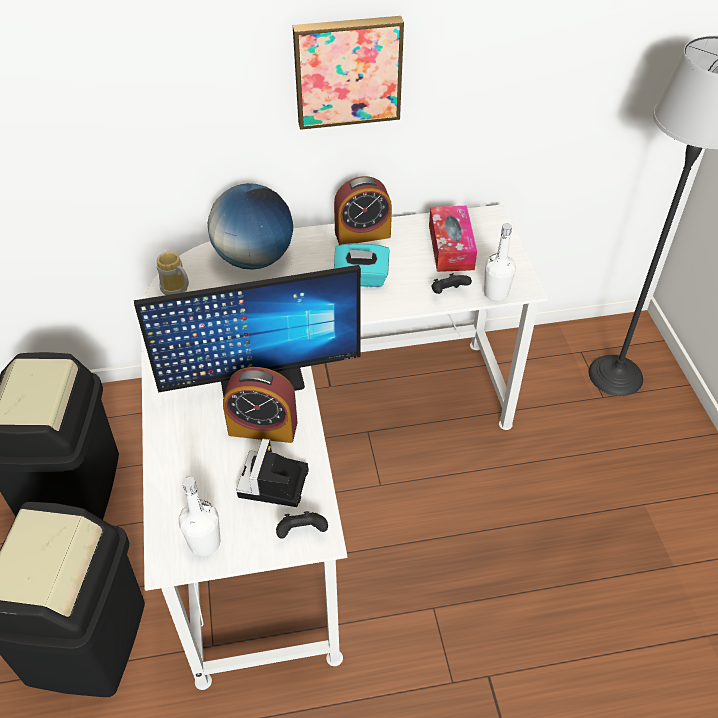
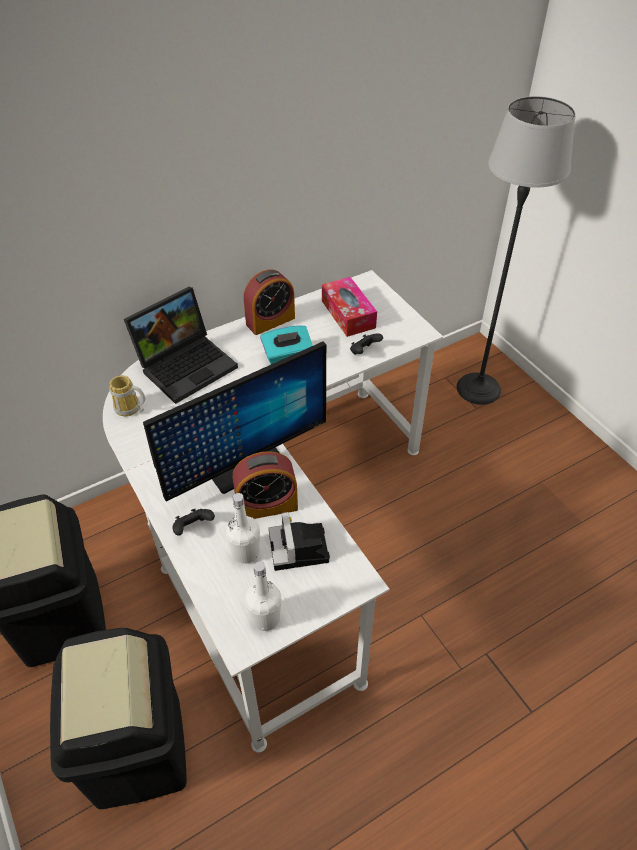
camera: 20 degrees left, 0 degrees up
globe [208,183,293,270] -> laptop [124,286,238,404]
black game controller [276,511,328,539] -> black game controller moved to [173,509,215,536]
picture [293,16,404,130] -> none
white bottle [484,223,516,301] -> white bottle moved to [226,493,260,564]

